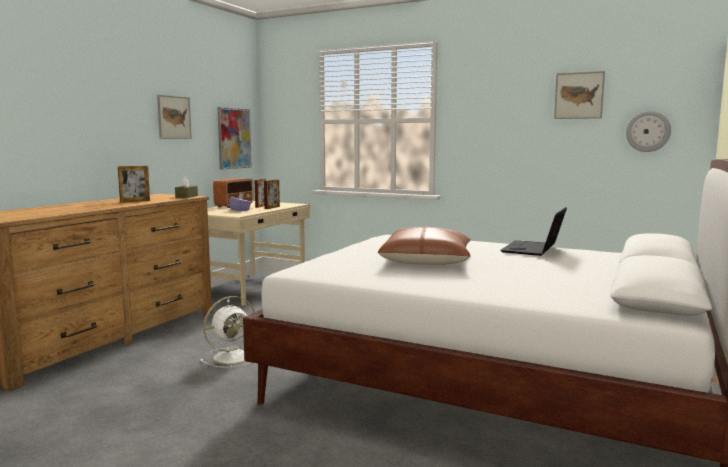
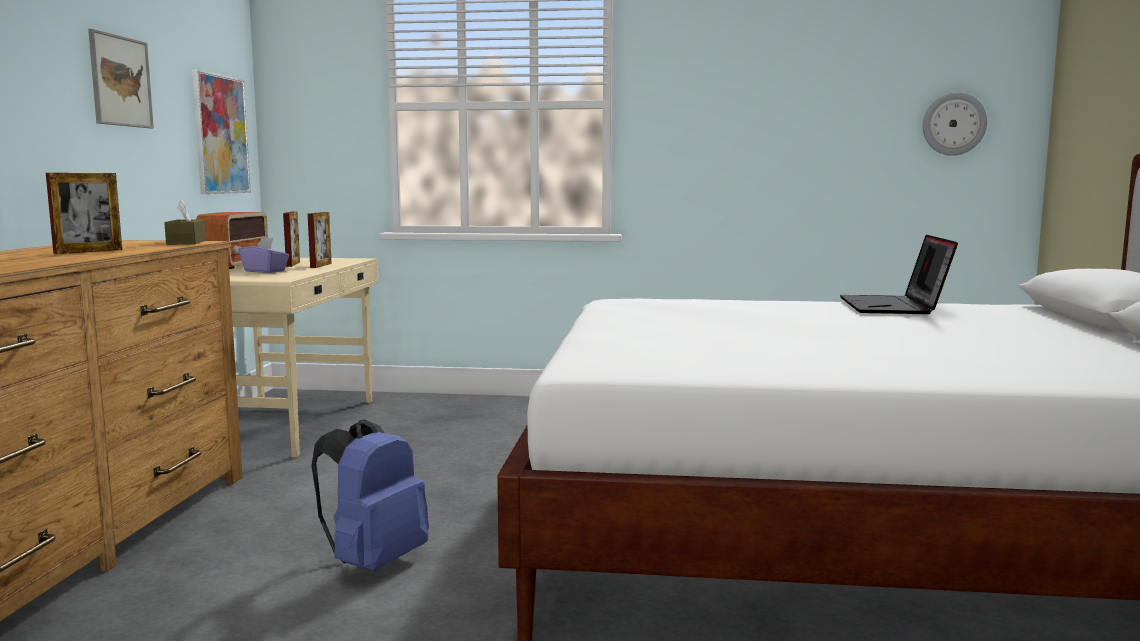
camera: 20 degrees left, 0 degrees up
white fan [200,296,255,368] -> blue backpack [311,419,429,571]
brown pillow [377,227,471,265] -> none
picture [554,71,605,119] -> none

